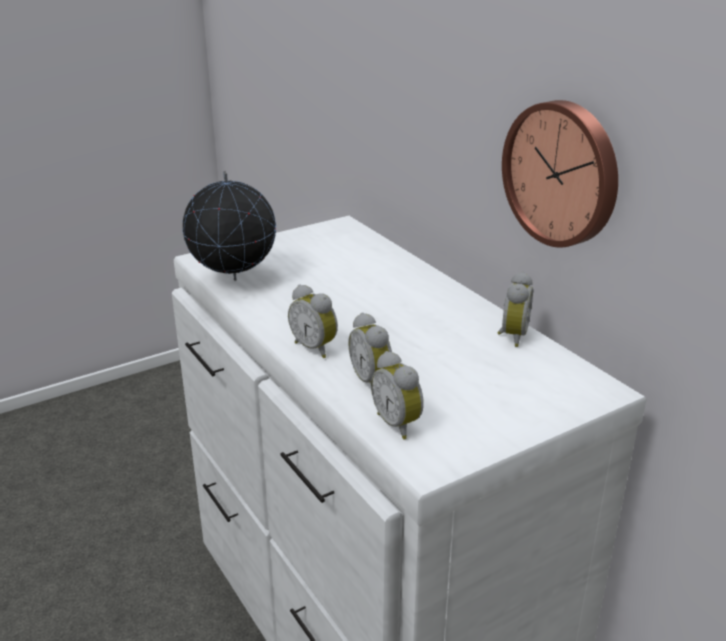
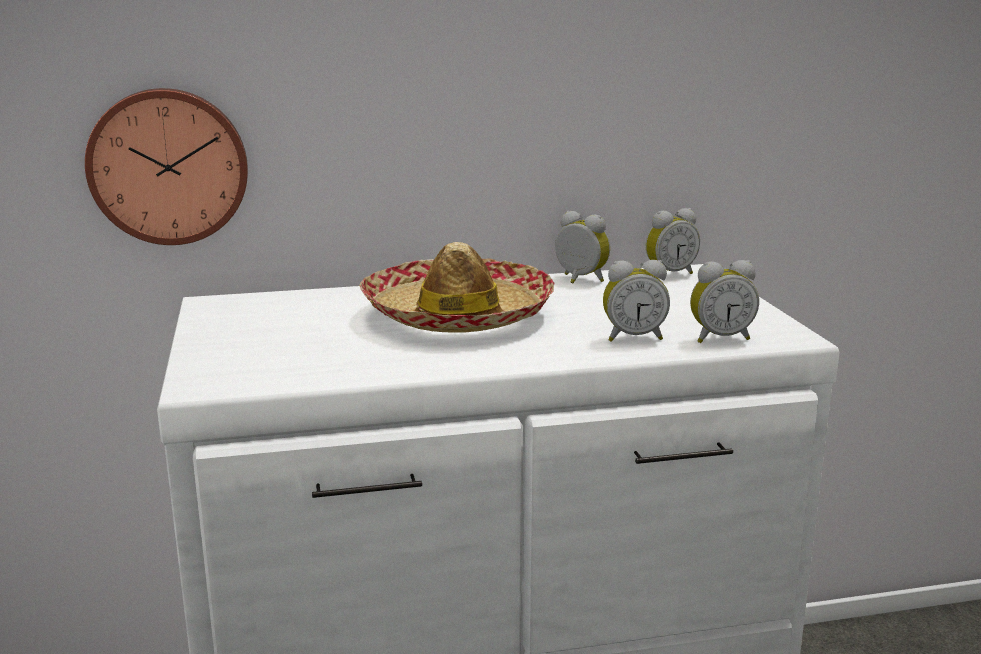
camera: 70 degrees left, 10 degrees down
globe [183,171,276,281] -> none
alarm clock [288,284,338,358] -> alarm clock moved to [646,208,700,274]
wall clock [502,100,618,248] -> wall clock moved to [85,88,248,245]
none -> hat [359,242,555,332]

